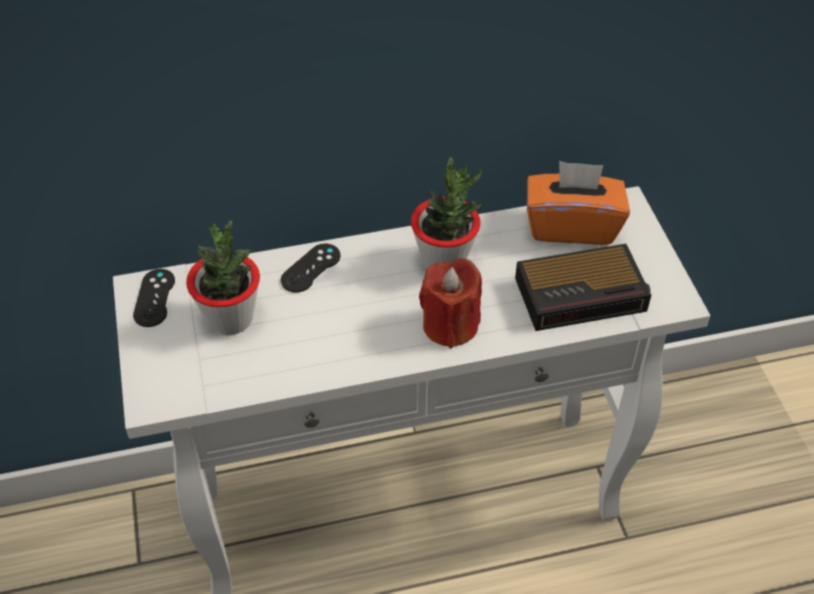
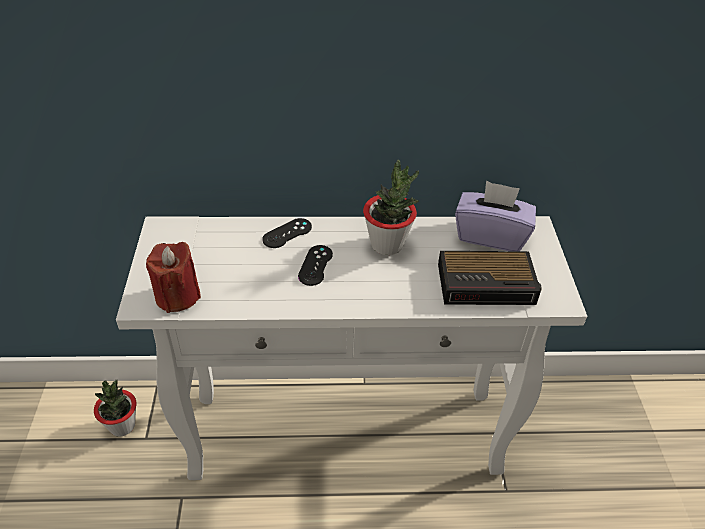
camera: 10 degrees right, 5 degrees down
black game controller [133,269,175,327] -> black game controller moved to [298,245,333,286]
potted plant [186,221,260,335] -> potted plant moved to [94,380,136,437]
red candle [419,258,482,348] -> red candle moved to [146,242,201,313]
orange tissue box [527,161,630,245] -> purple tissue box [455,181,536,251]

